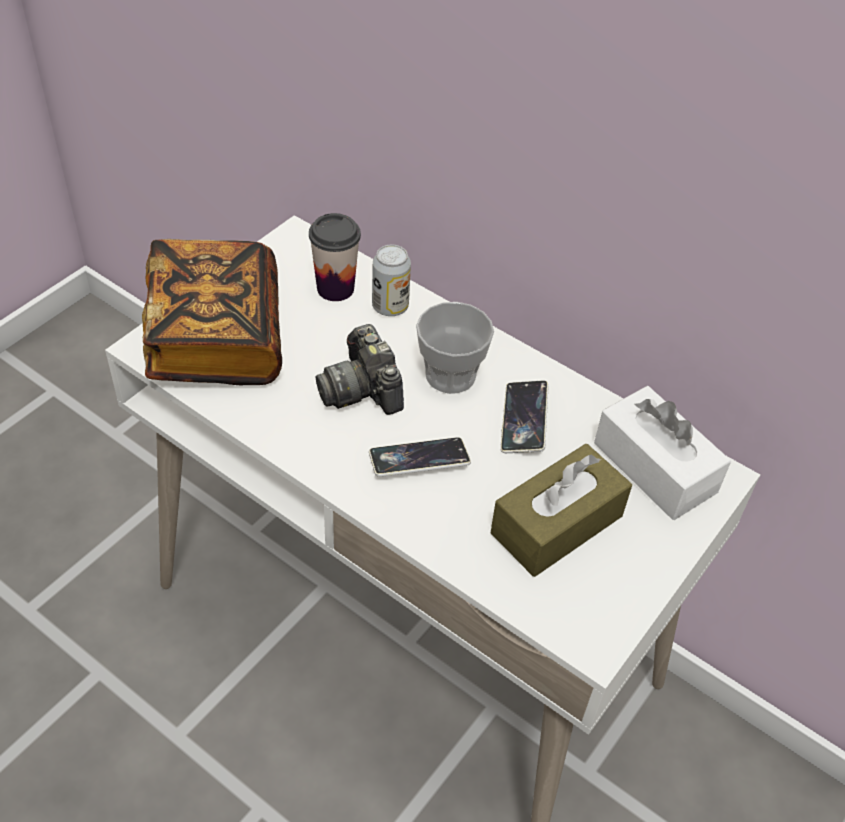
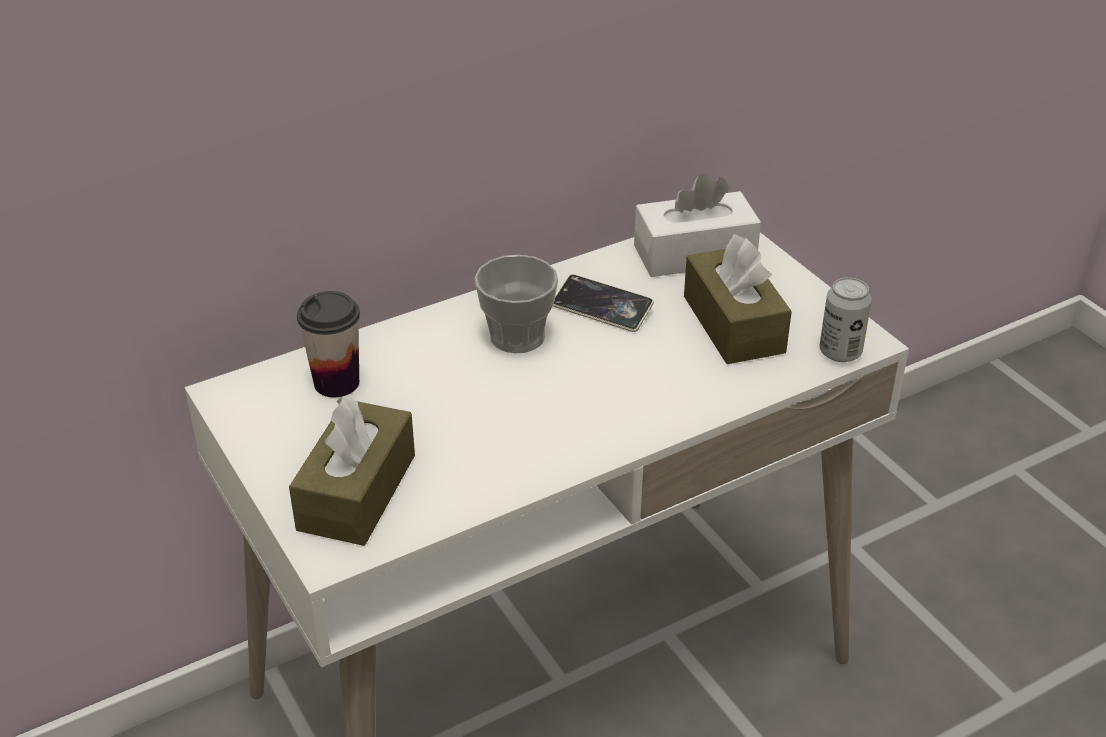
camera: 65 degrees left, 10 degrees down
book [142,239,282,386] -> brown tissue box [289,395,415,546]
camera [316,324,404,415] -> none
phone [369,437,471,477] -> none
can [372,245,411,316] -> can moved to [820,277,872,362]

